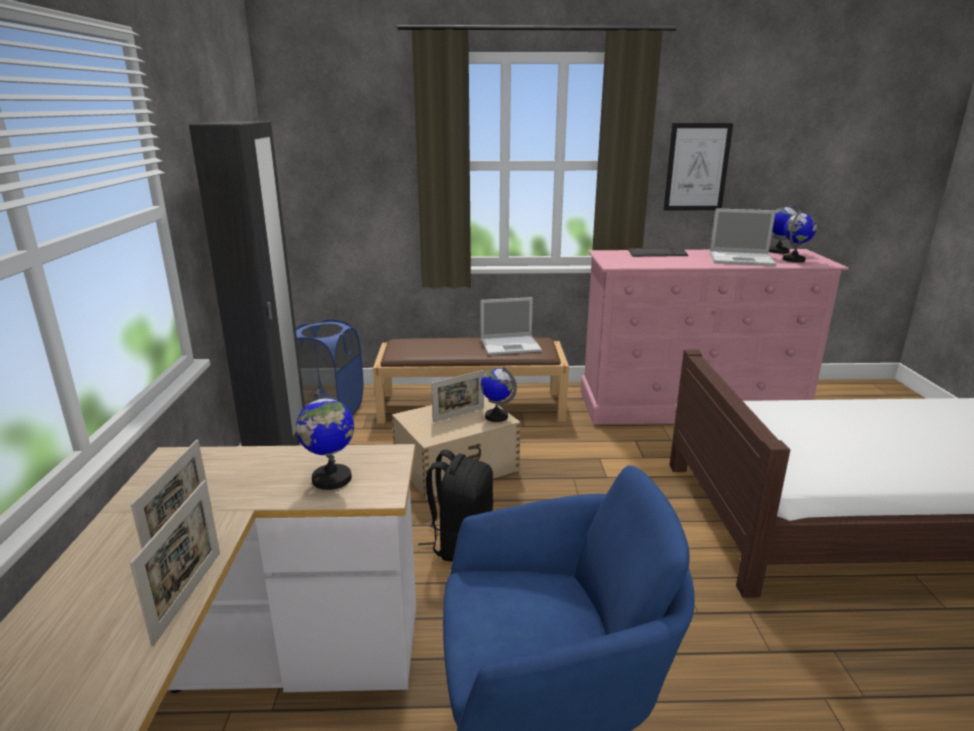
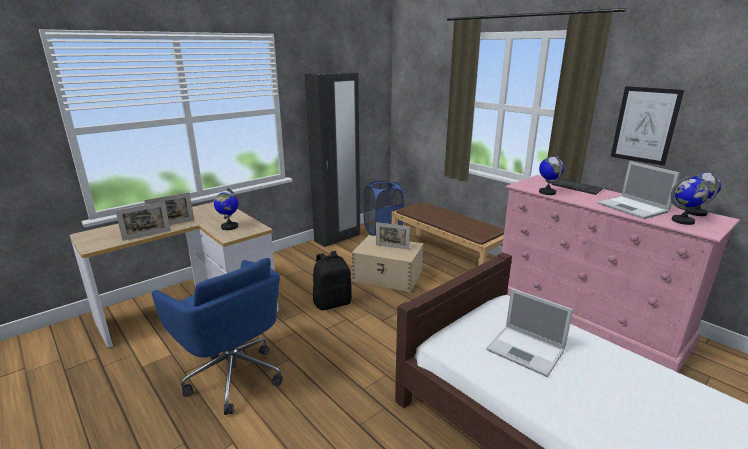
camera: 50 degrees right, 0 degrees up
laptop [480,297,542,355] -> laptop moved to [486,288,573,377]
globe [481,367,517,422] -> globe moved to [539,155,564,195]

